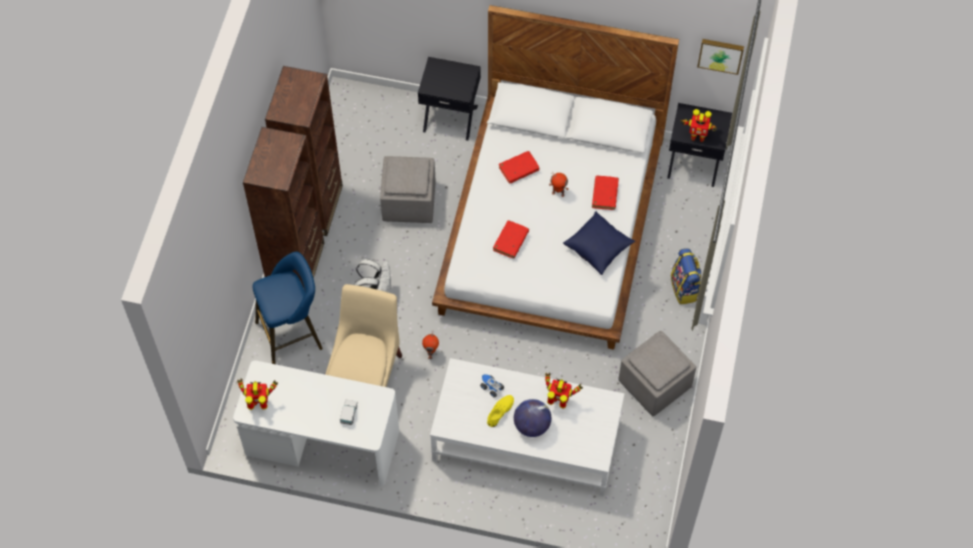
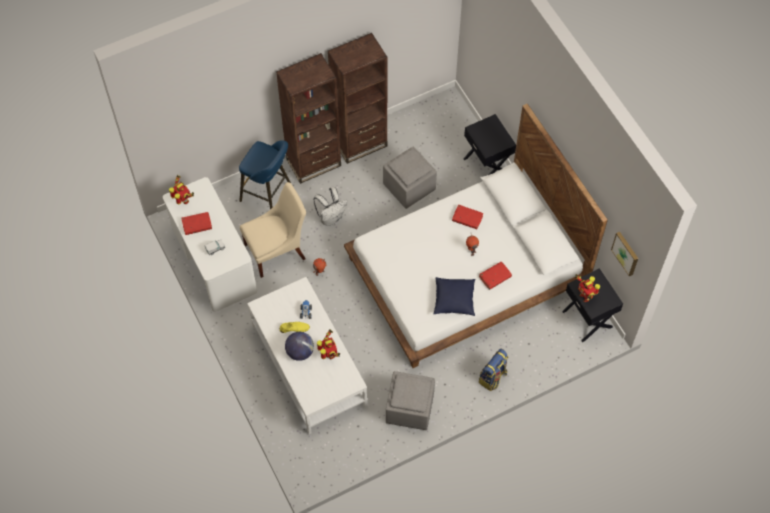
camera: 50 degrees right, 0 degrees up
red book [493,220,529,259] -> red book moved to [181,212,212,235]

